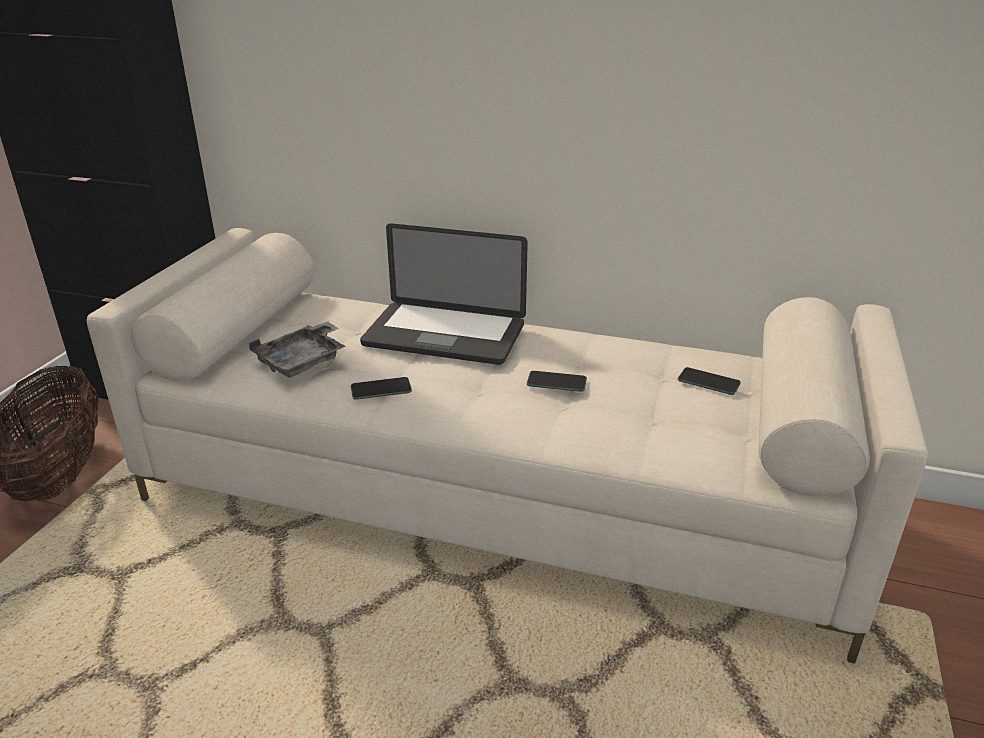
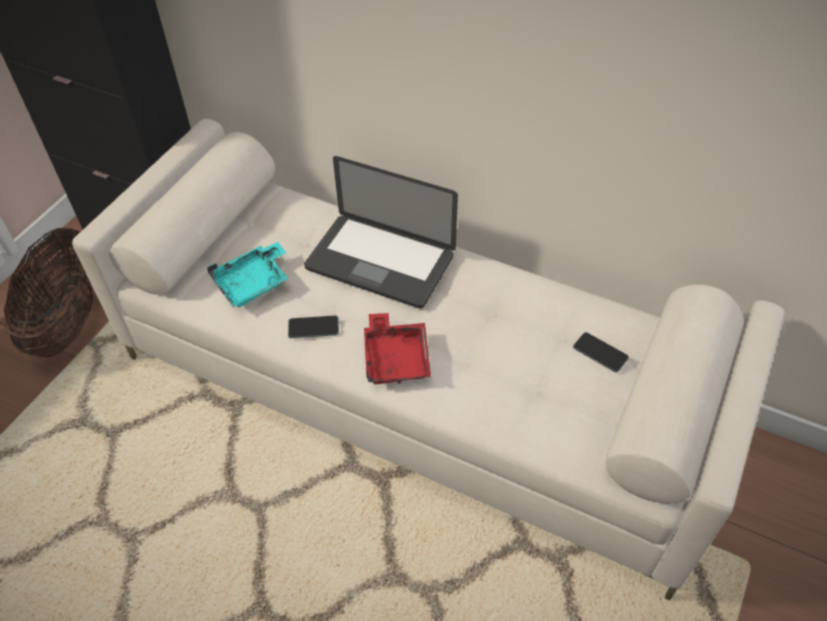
camera: 10 degrees right, 20 degrees up
grey tray [249,322,345,378] -> turquoise tray [207,242,288,308]
phone [527,371,587,392] -> none
none -> red tray [364,313,431,384]

